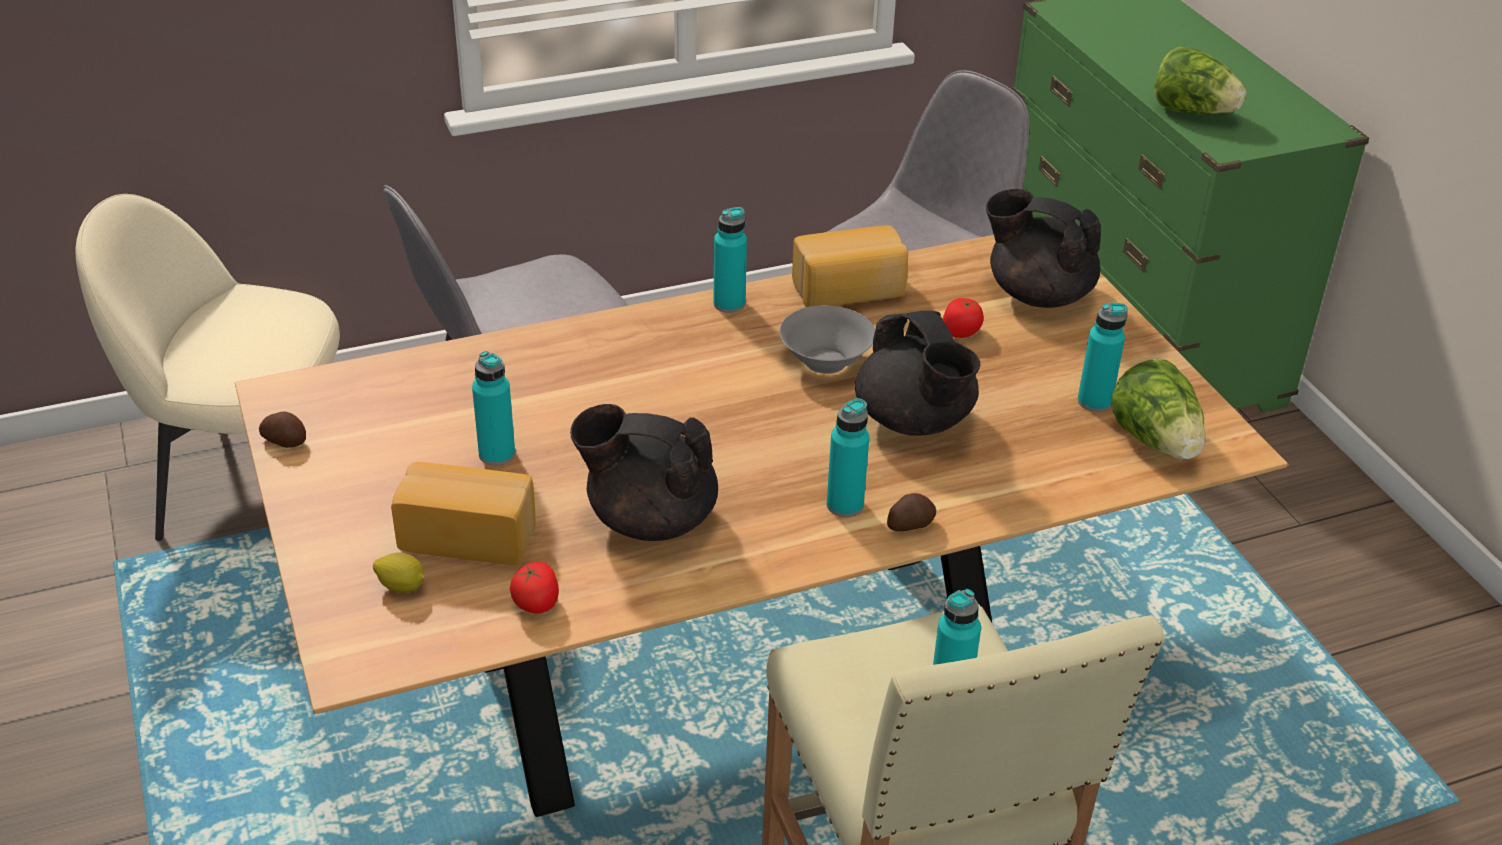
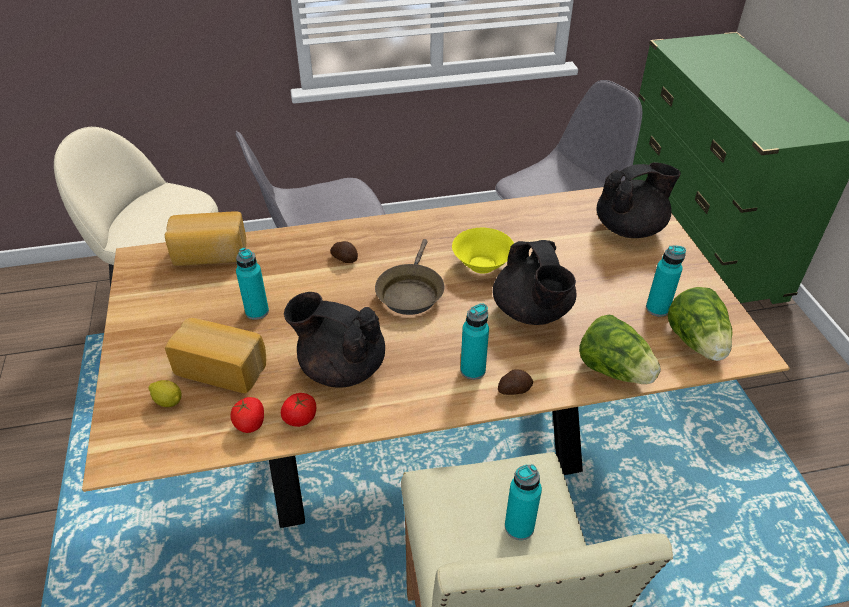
camera: 10 degrees right, 5 degrees up
potato [259,411,306,448] -> potato moved to [330,241,358,263]
turquoise bottle [713,207,747,313] -> none
grey bowl [779,305,875,374] -> yellow bowl [452,228,514,274]
bread [792,225,908,307] -> bread moved to [165,211,246,266]
tomato [943,298,984,338] -> tomato moved to [281,393,316,427]
black teapot [986,189,1101,308] -> black teapot turned 120 degrees clockwise [597,162,681,238]
lettuce [1154,46,1246,114] -> lettuce moved to [579,315,661,384]
none -> brown frying pan [375,239,445,315]

